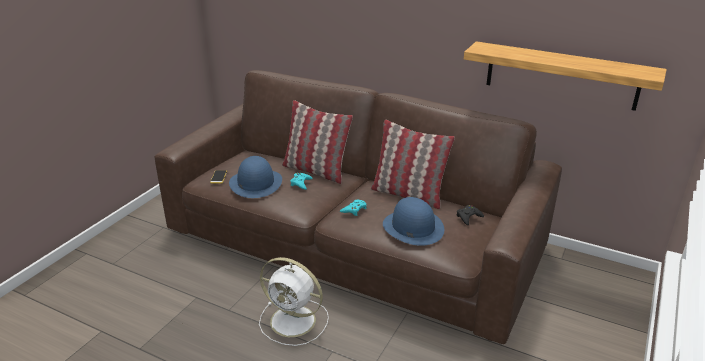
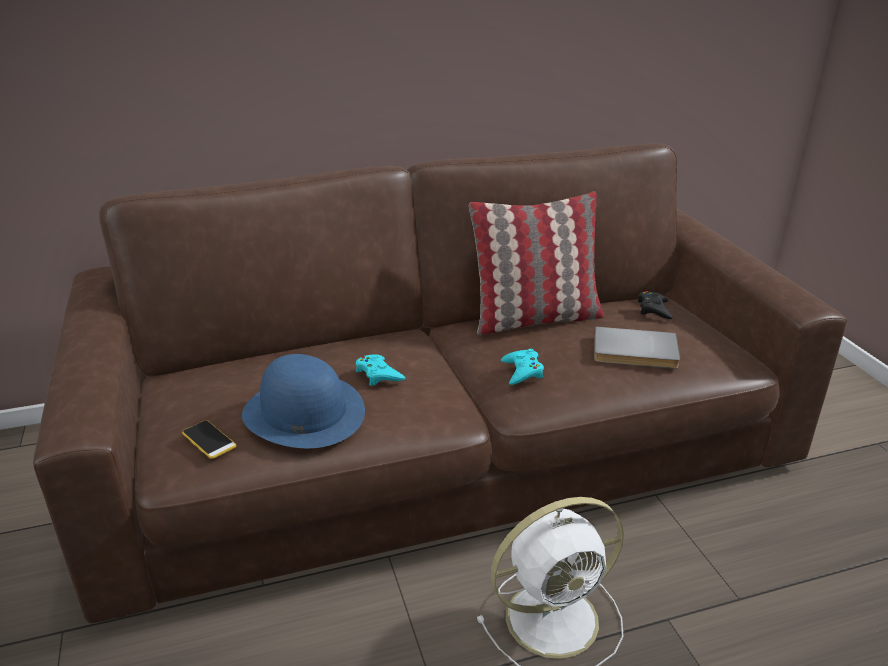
camera: 45 degrees left, 0 degrees up
pillow [282,100,353,184] -> none
blue hat [383,197,444,246] -> grey book [594,326,680,369]
shelf [464,41,667,111] -> none

